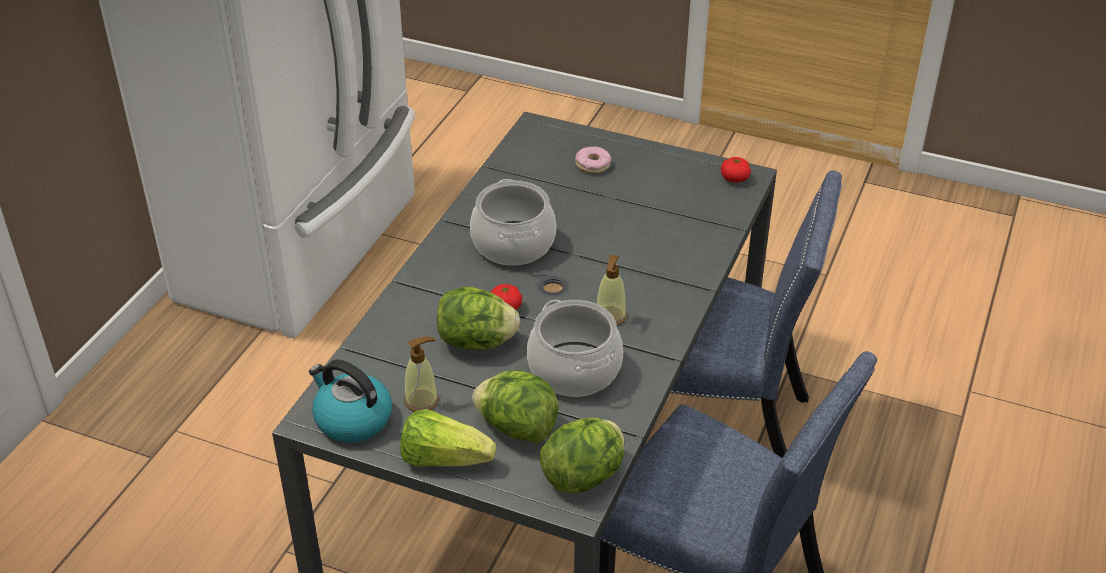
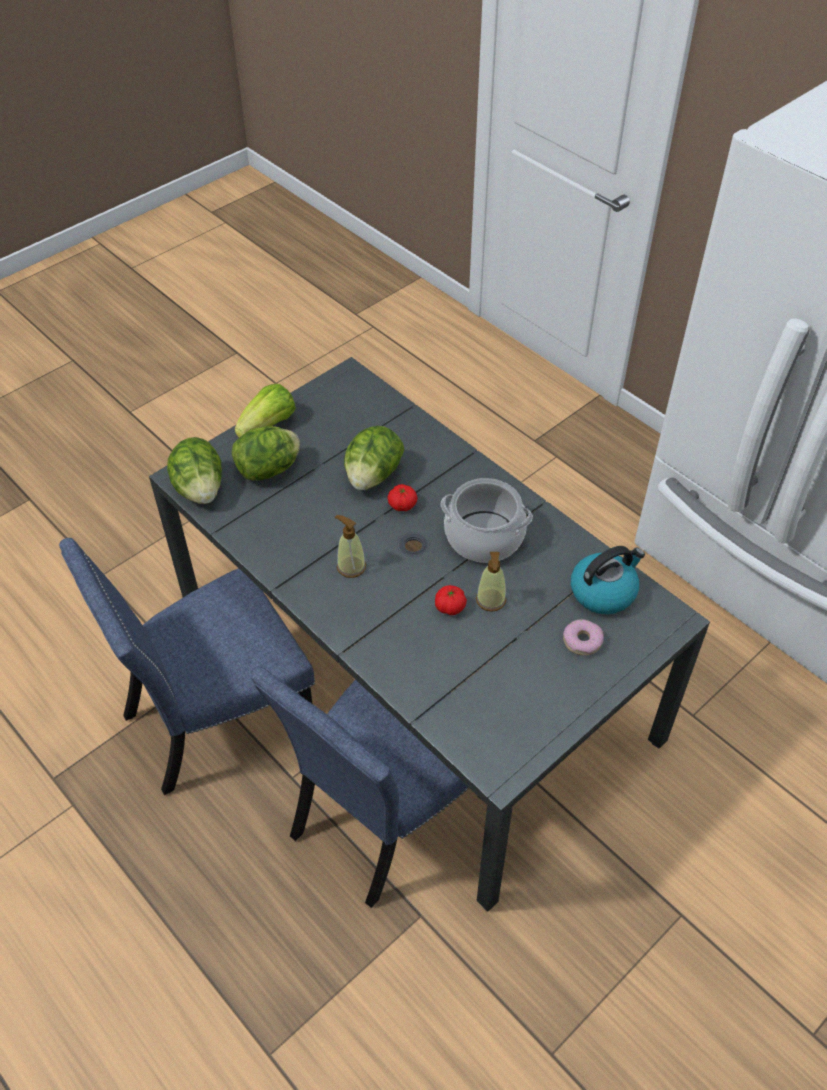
camera: 115 degrees right, 10 degrees up
kettle [309,360,392,443] -> kettle moved to [571,546,645,614]
soap dispenser [404,337,439,412] -> soap dispenser moved to [476,552,506,612]
cooking pot [527,300,623,397] -> none
tomato [721,157,751,183] -> tomato moved to [435,585,467,615]

